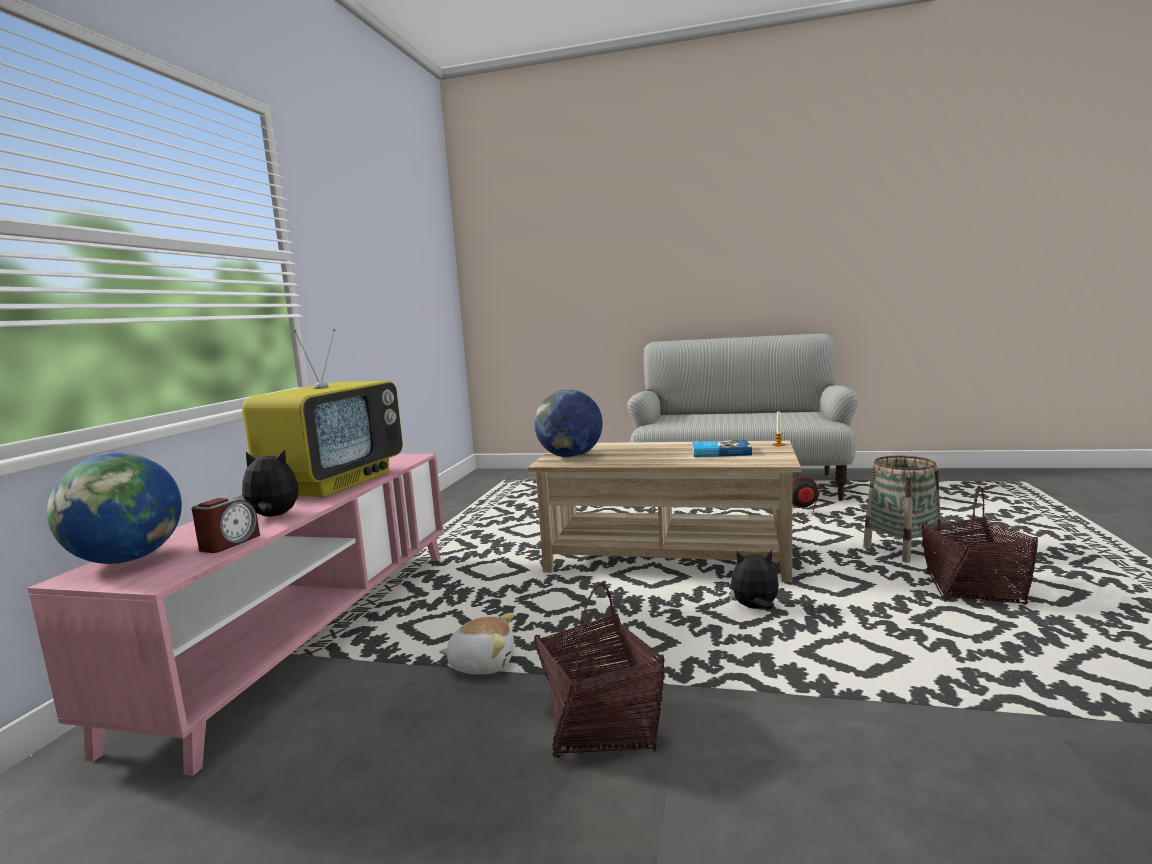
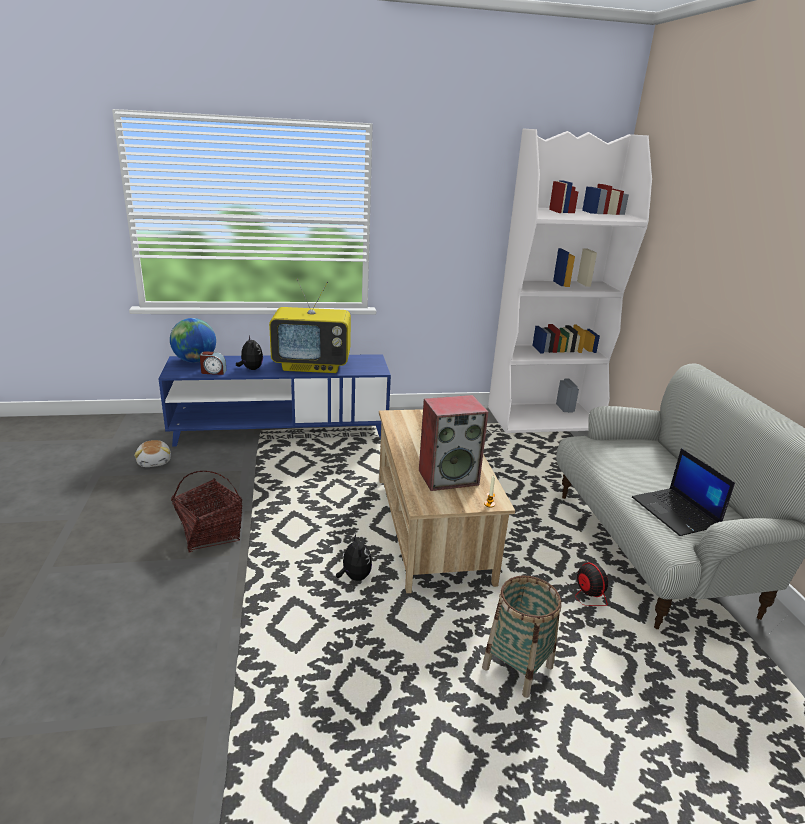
camera: 65 degrees right, 15 degrees up
pink tv stand [28,454,444,776] -> blue tv stand [158,354,391,447]
plush toy [439,613,514,675] -> plush toy moved to [134,440,171,467]
globe [534,389,603,458] -> none
book [692,440,752,457] -> speaker [419,395,488,491]
basket [921,486,1038,605] -> none
none -> white bookcase [488,129,652,433]
none -> laptop [632,448,735,536]

